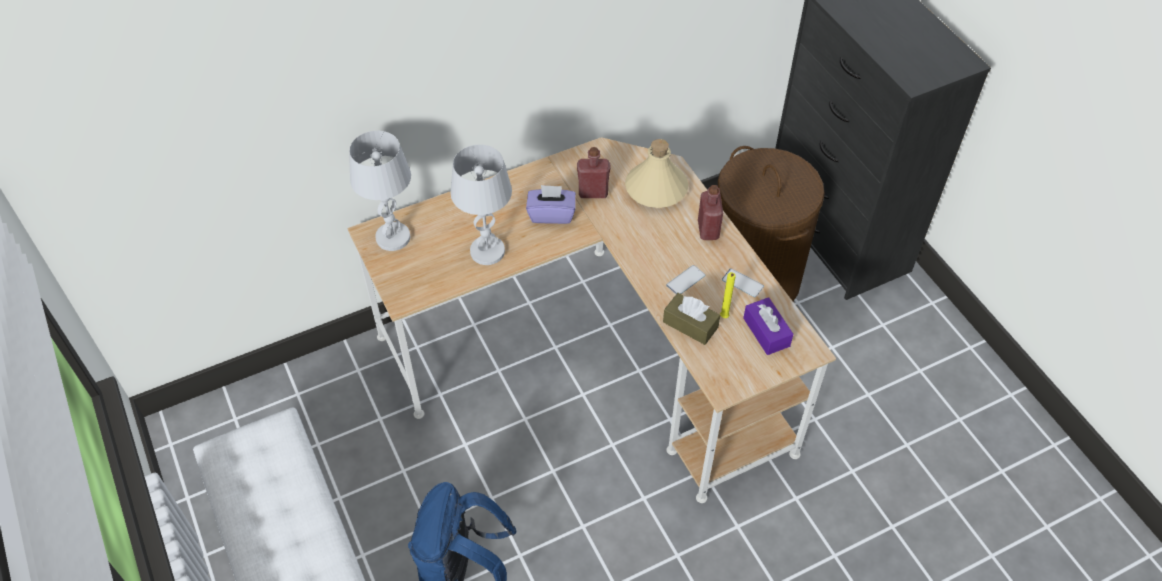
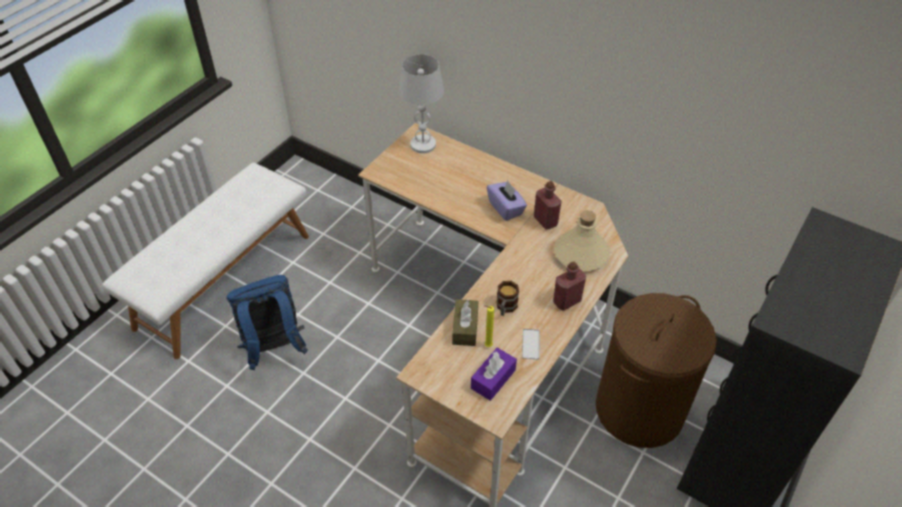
camera: 60 degrees right, 5 degrees down
white table lamp [451,145,512,265] -> none
phone [666,265,705,294] -> mug [497,281,519,316]

